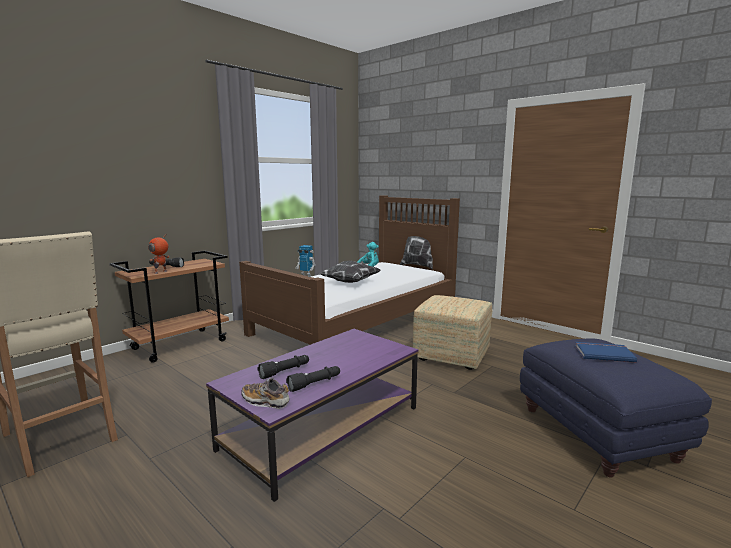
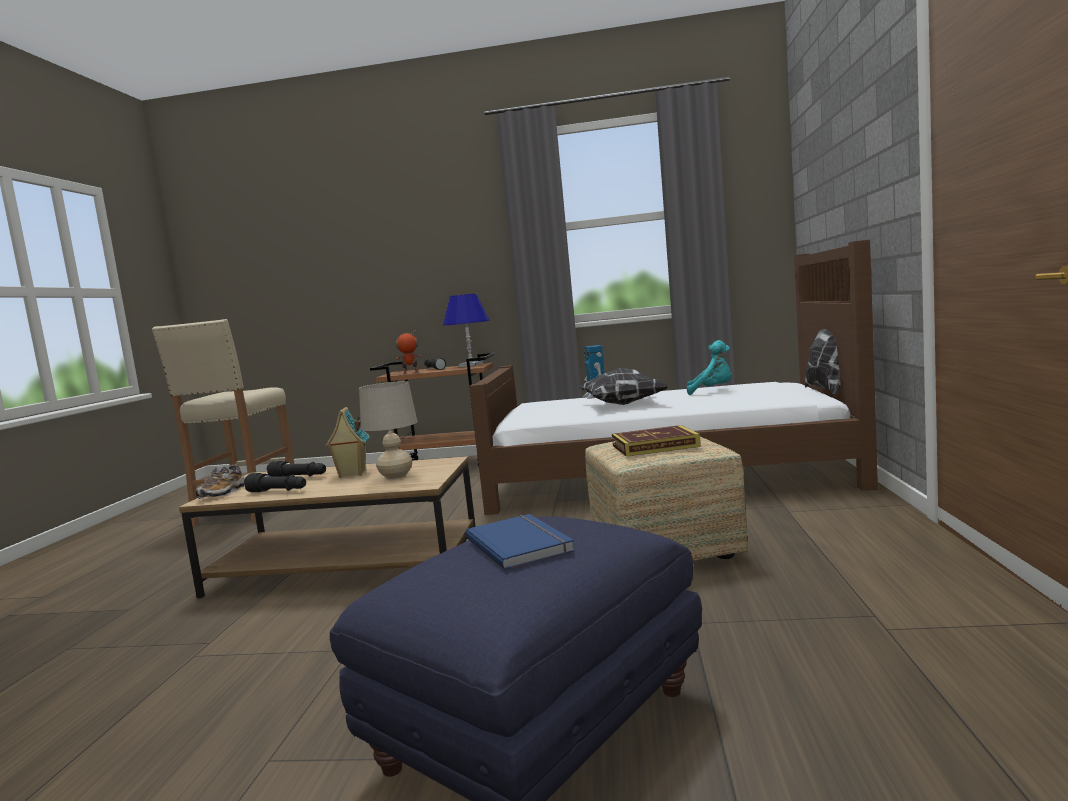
camera: 55 degrees right, 5 degrees down
purple coffee table [206,329,418,502] -> brown coffee table [179,456,476,598]
shoe [241,378,289,409] -> shoe turned 150 degrees counterclockwise [196,464,245,499]
none -> toy house [325,407,370,478]
none -> beige table lamp [359,381,418,480]
none -> blue table lamp [443,294,489,367]
none -> book [612,425,701,457]

